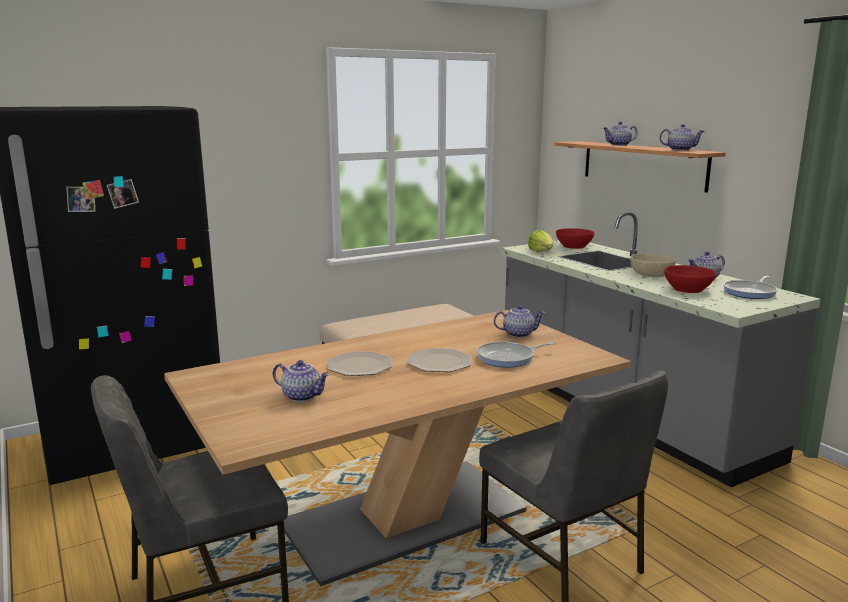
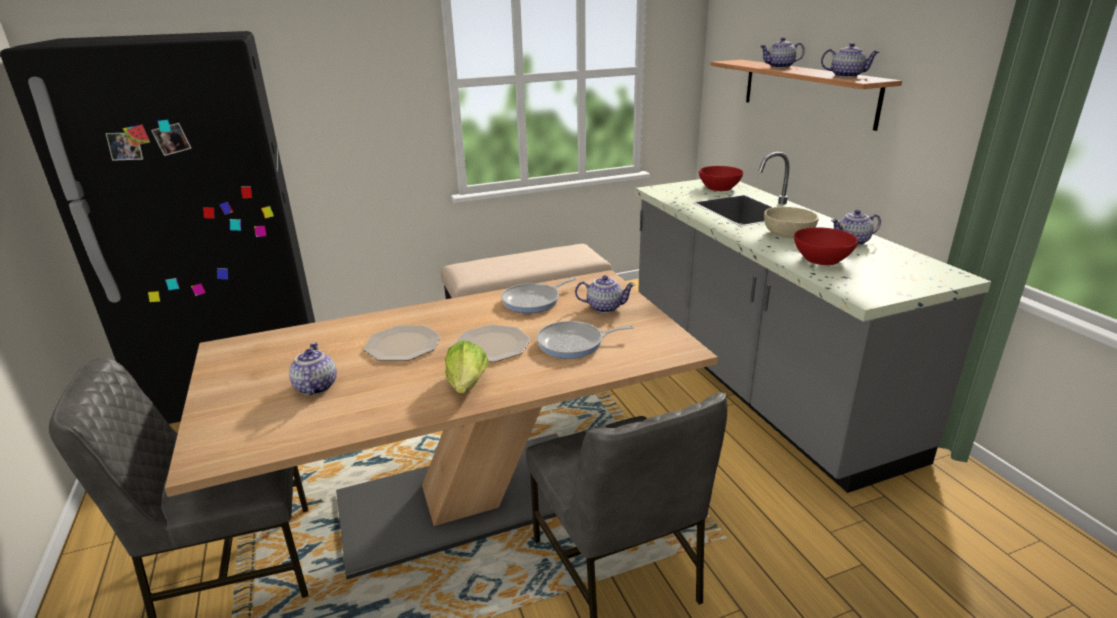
camera: 10 degrees right, 10 degrees up
teapot [273,360,330,402] -> teapot turned 135 degrees counterclockwise [289,342,337,395]
lettuce [528,230,554,252] -> lettuce moved to [445,340,488,393]
frying pan [723,276,777,299] -> frying pan moved to [501,277,577,313]

